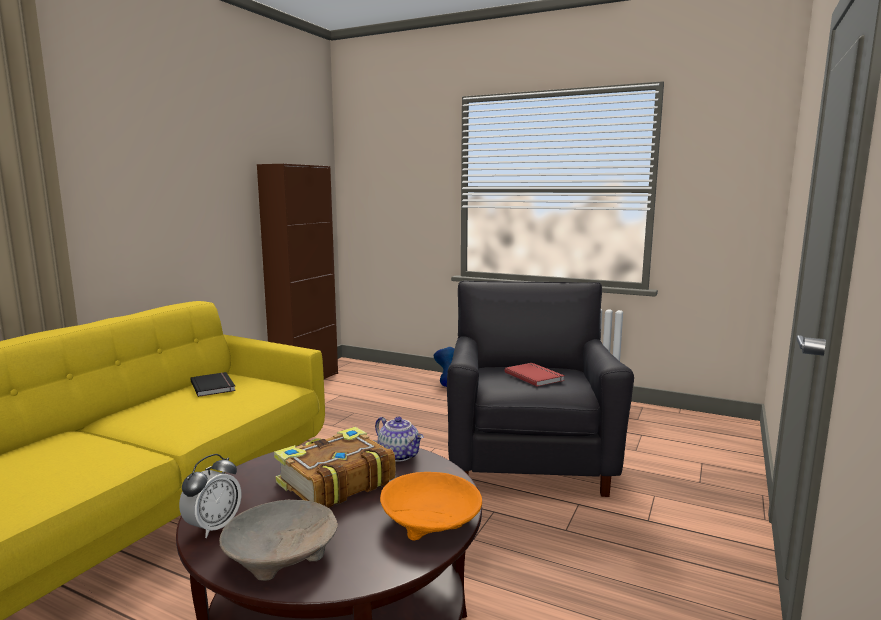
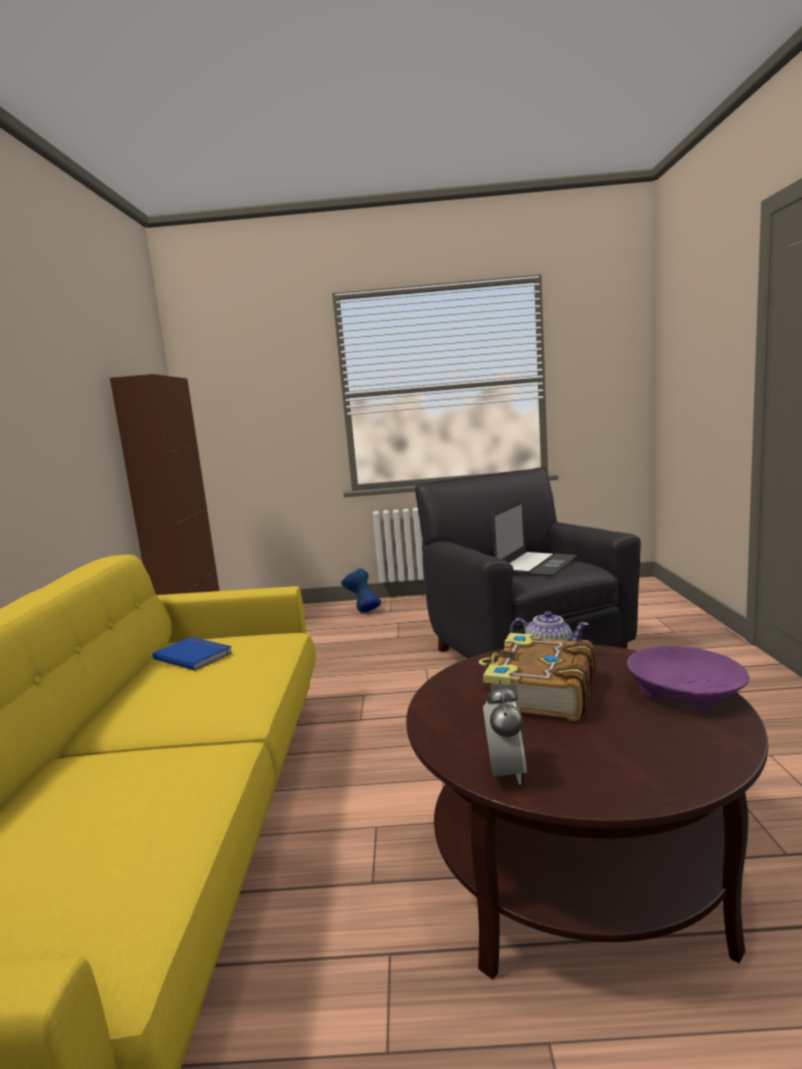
camera: 25 degrees left, 0 degrees up
black book [190,372,236,397] -> blue book [152,637,233,671]
beige bowl [219,500,338,581] -> none
orange bowl [380,472,482,540] -> purple bowl [627,646,750,712]
red book [505,363,565,387] -> laptop [492,500,577,576]

